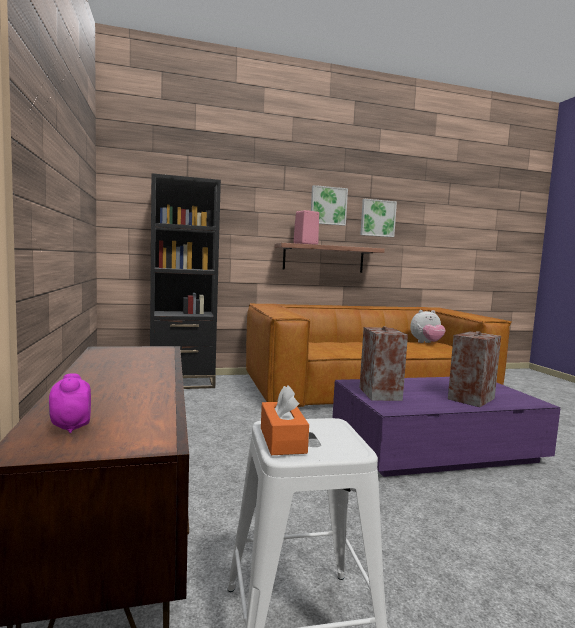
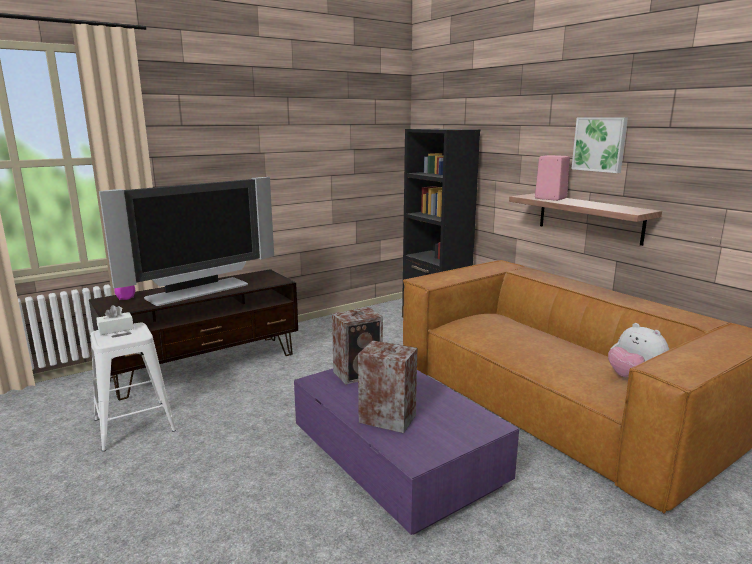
camera: 70 degrees right, 10 degrees up
orange tissue box [261,385,309,455] -> white tissue box [96,305,134,335]
picture [360,199,397,237] -> none
none -> television [99,177,274,306]

